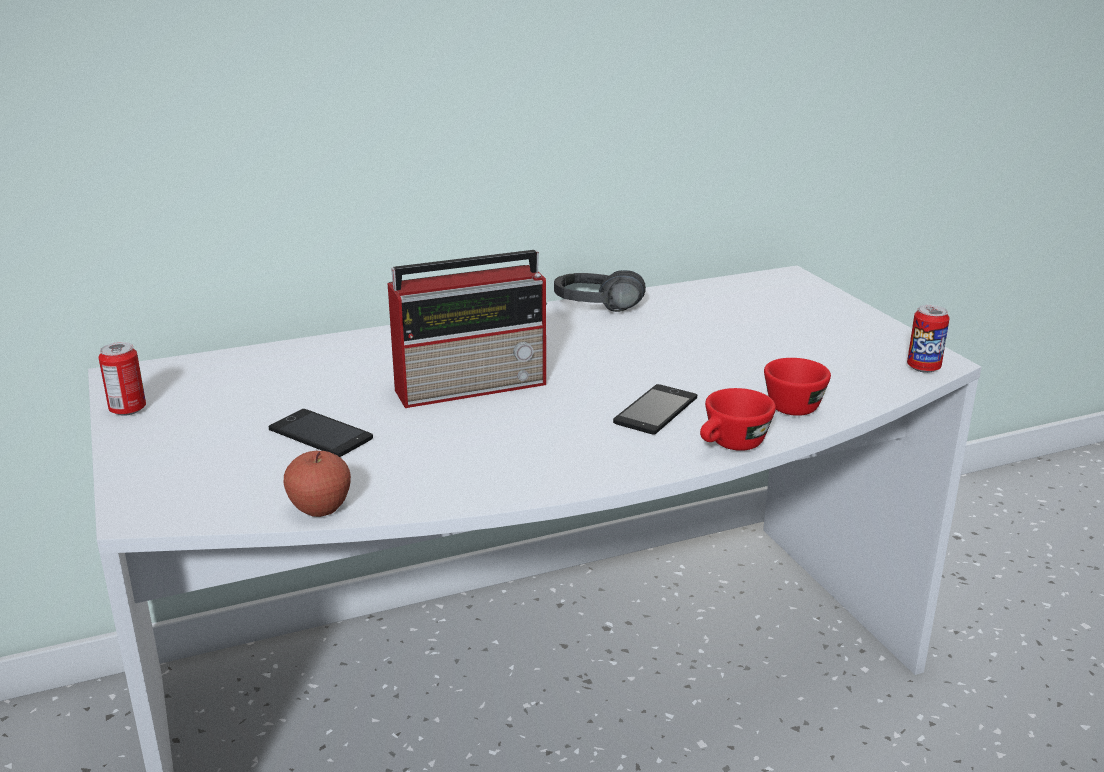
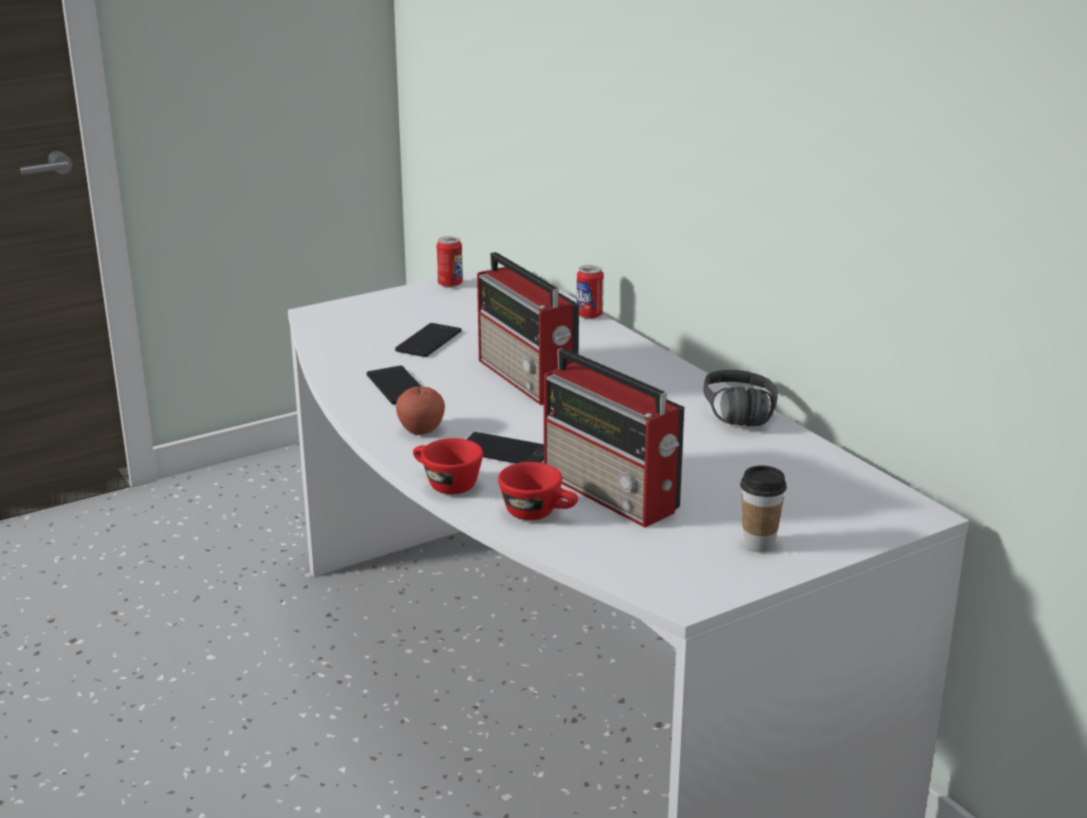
camera: 80 degrees right, 0 degrees up
apple [284,451,351,517] -> apple moved to [396,386,445,435]
can [907,305,950,373] -> can moved to [577,265,604,319]
none -> phone [367,366,421,405]
none -> radio [544,348,684,528]
none -> cup [740,465,787,552]

